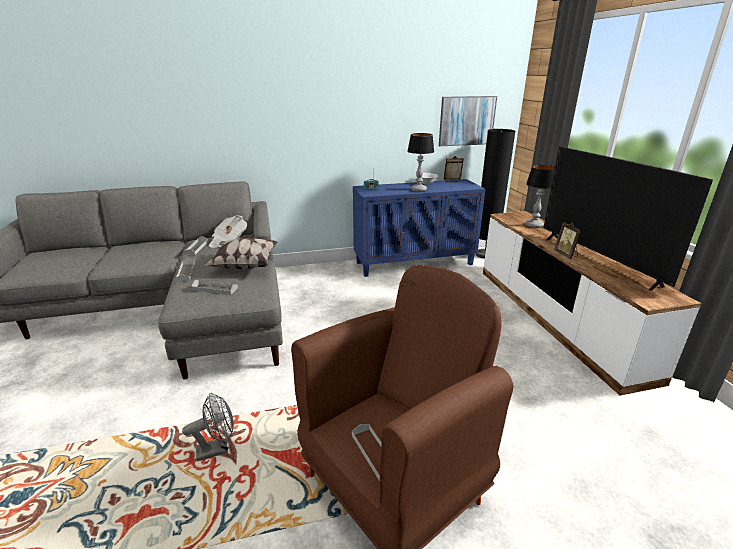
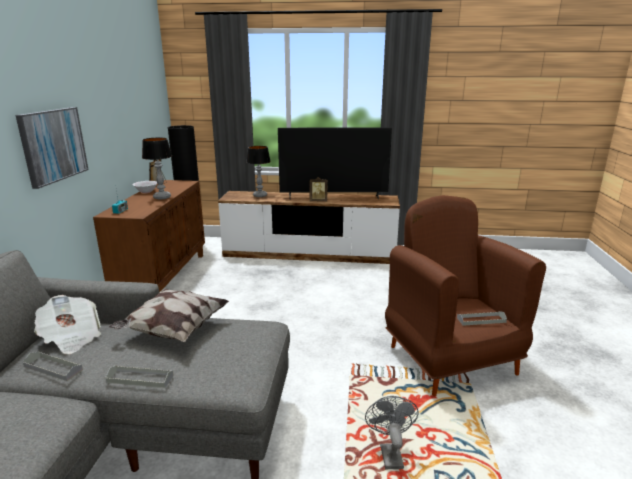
camera: 70 degrees left, 5 degrees down
grey tray [191,280,238,295] -> none
blue cabinet [353,179,485,277] -> brown cabinet [93,180,205,292]
picture [439,96,497,146] -> picture moved to [15,107,89,189]

